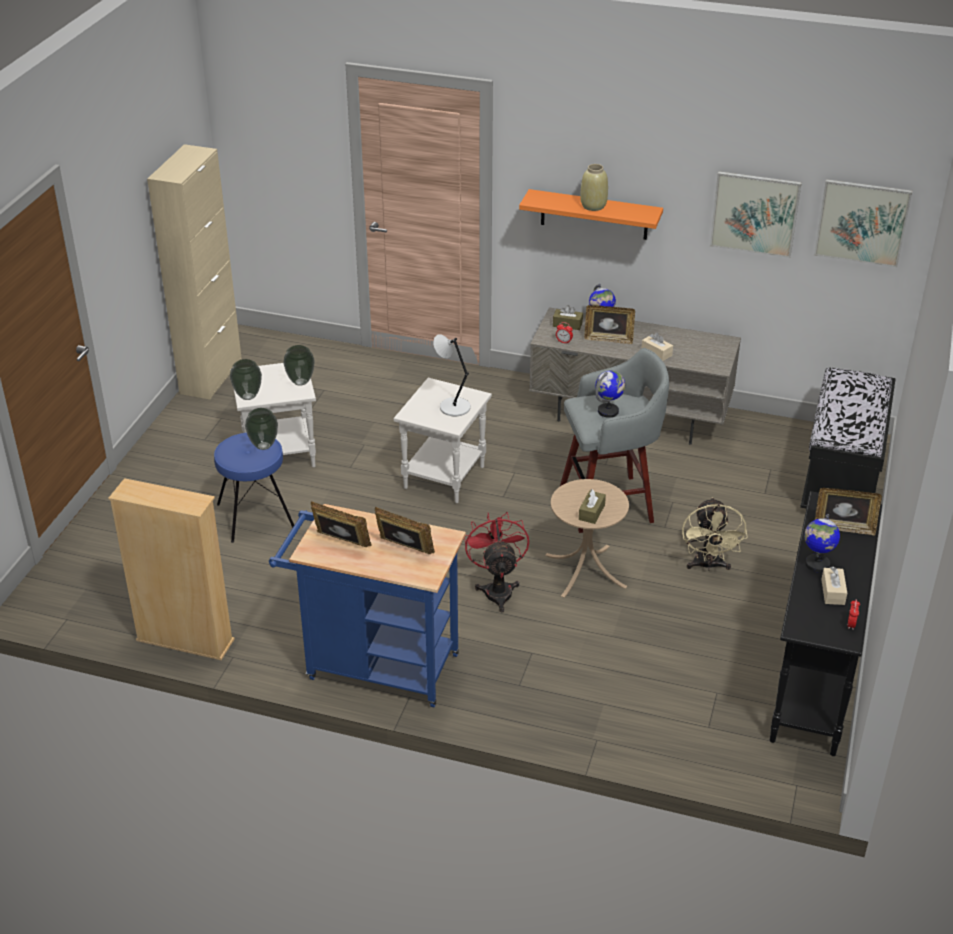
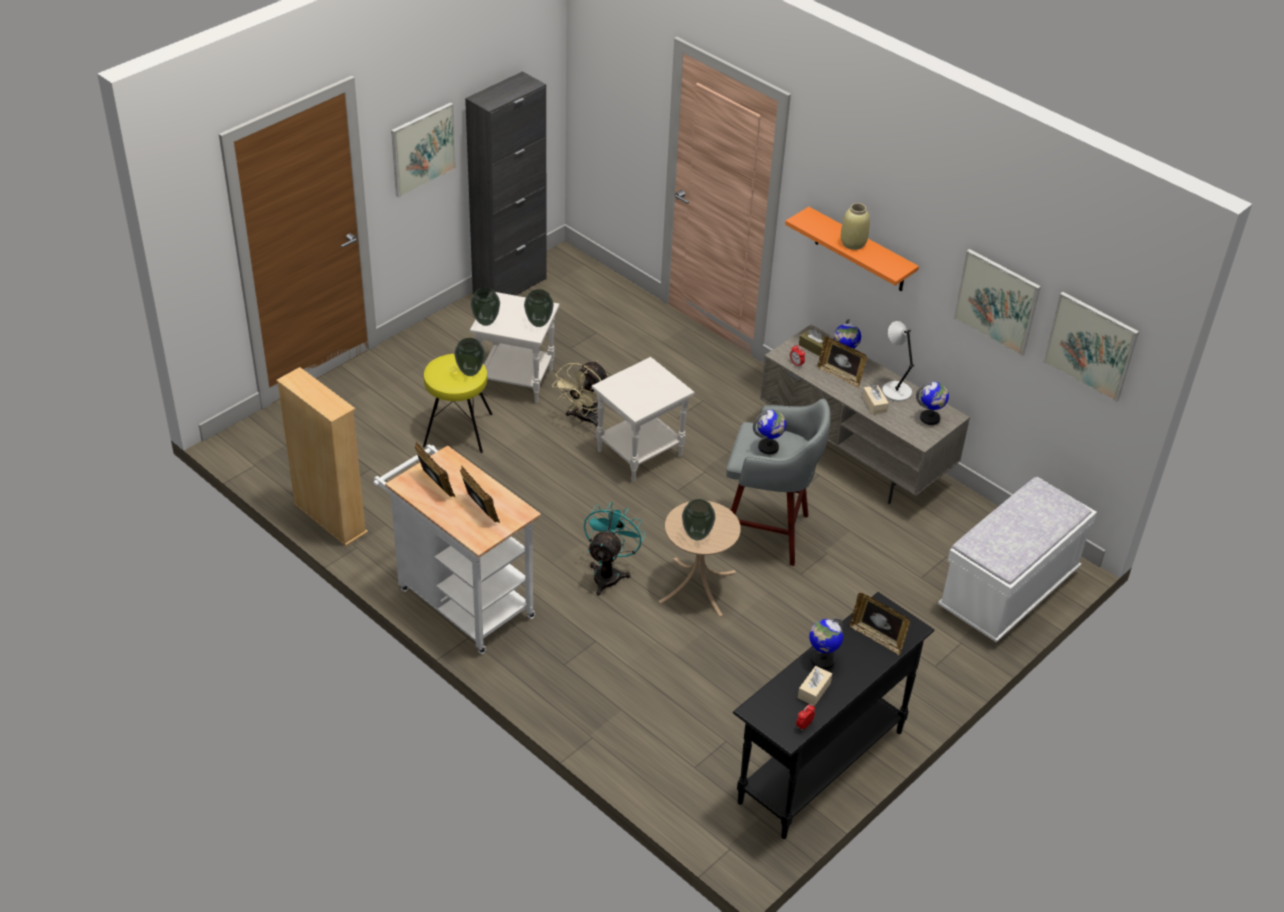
camera: 25 degrees right, 5 degrees up
beige cabinet [147,144,242,400] -> black cabinet [465,71,547,296]
blue stool [214,433,294,543] -> yellow stool [423,354,493,453]
blue cart [269,504,466,708] -> white cart [373,444,541,654]
grey table lamp [433,334,471,416] -> grey table lamp moved to [882,321,914,401]
red fan [464,512,529,612] -> turquoise fan [584,502,645,596]
brown tissue box [579,489,606,524] -> vase [682,499,715,541]
beige fan [682,497,748,571] -> beige fan moved to [552,361,608,428]
black bench [800,367,896,508] -> white bench [938,477,1097,643]
none -> picture [391,102,456,198]
none -> globe [916,381,949,425]

